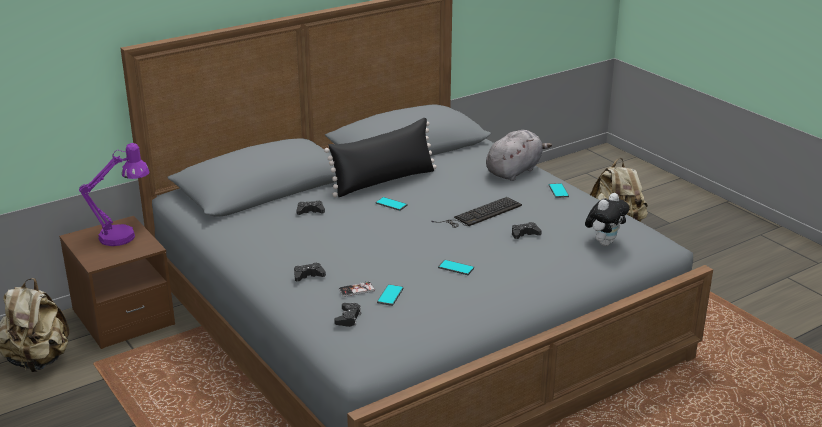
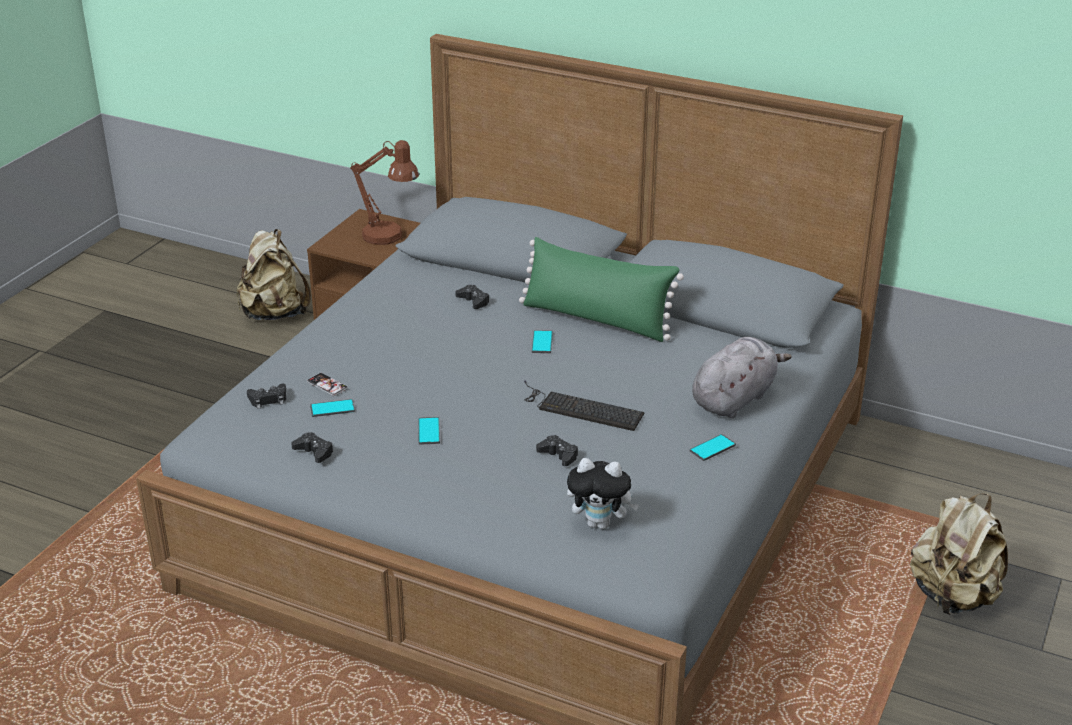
camera: 60 degrees right, 5 degrees up
purple table lamp [79,143,150,246] -> brown table lamp [351,140,419,245]
black game controller [294,262,326,282] -> black game controller moved to [291,432,334,463]
black pillow [324,118,437,197] -> green pillow [519,237,684,342]
grey plush toy [486,130,552,181] -> grey plush toy turned 60 degrees counterclockwise [692,337,792,418]

